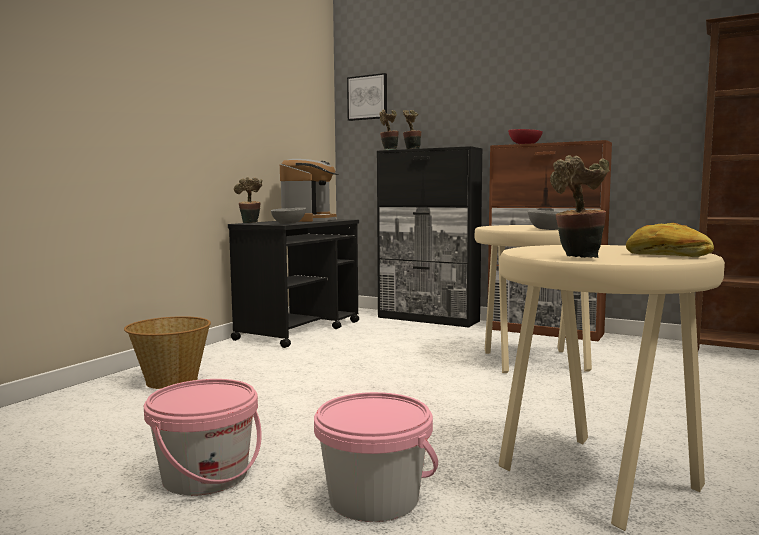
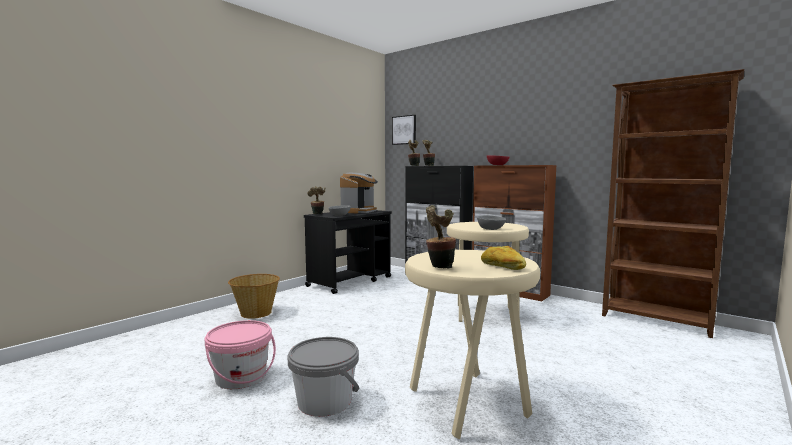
camera: 10 degrees right, 0 degrees up
pink bucket [314,392,438,522] -> grey bucket [287,337,359,417]

